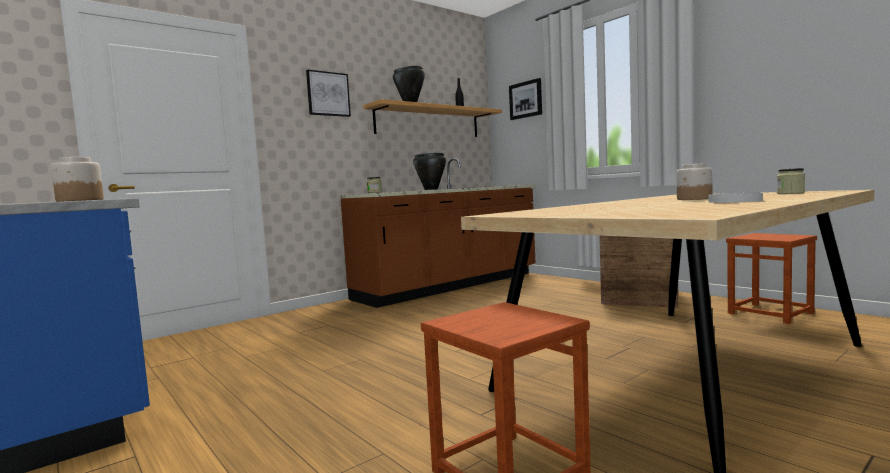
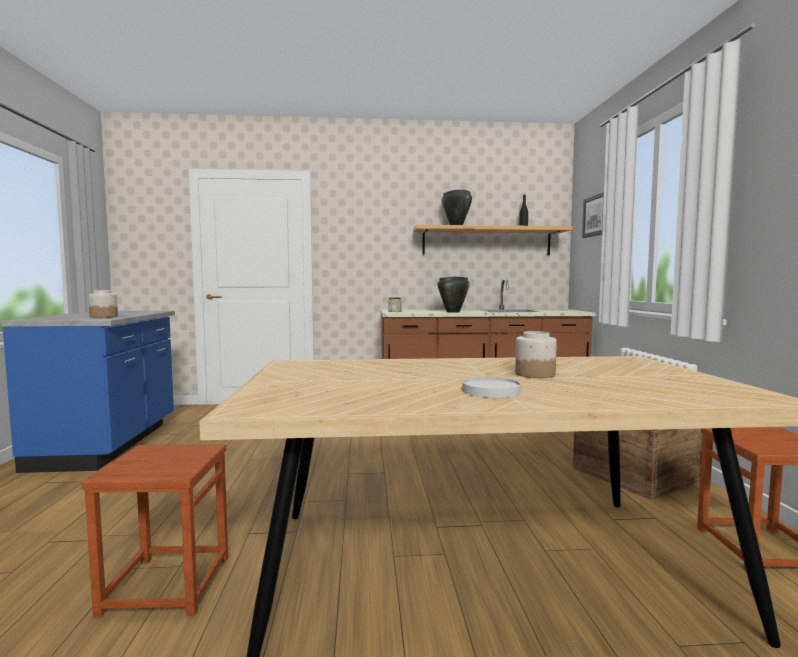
camera: 35 degrees right, 0 degrees up
picture [306,70,351,117] -> none
jar [777,168,805,194] -> none

